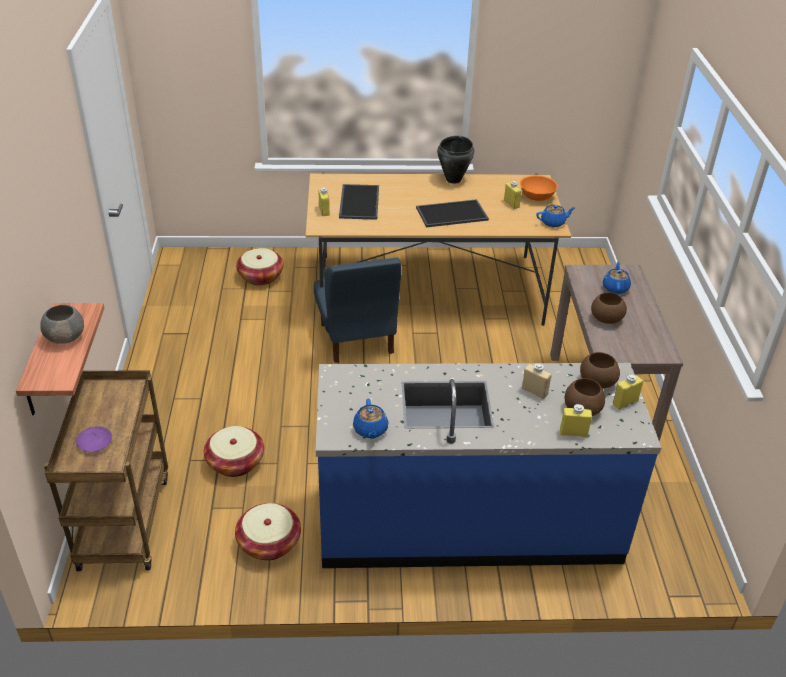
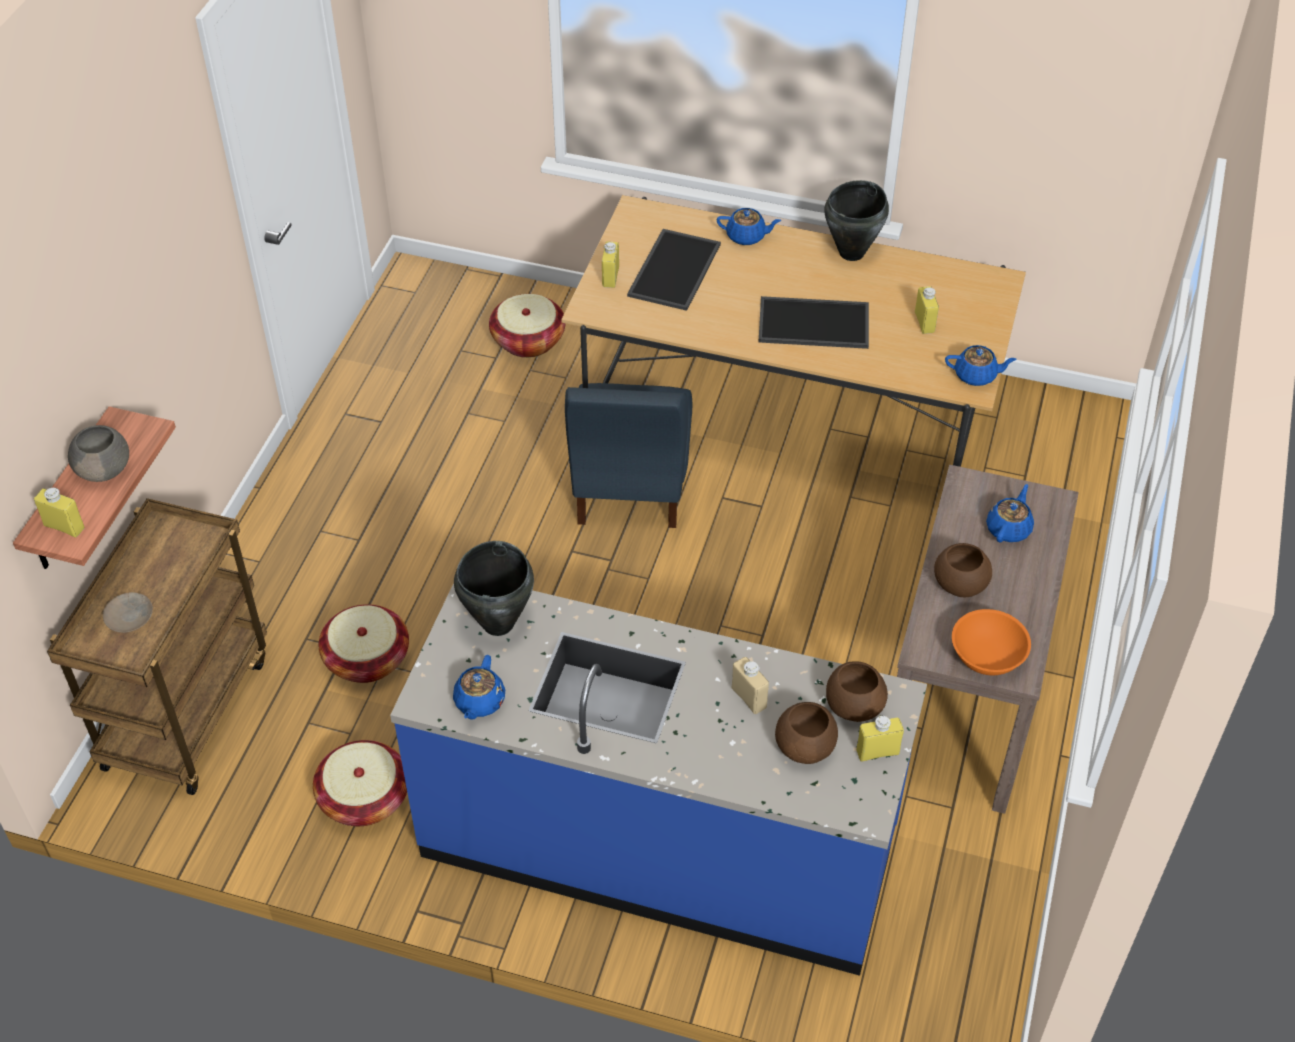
camera: 20 degrees right, 10 degrees up
purple plate [76,426,112,452] -> beige plate [103,592,153,633]
orange bowl [520,175,558,201] -> orange bowl moved to [952,609,1031,675]
yellow bottle [560,404,592,437] -> yellow bottle moved to [34,488,84,537]
none -> black cooking pot [454,541,534,636]
none -> blue teapot [716,208,781,245]

